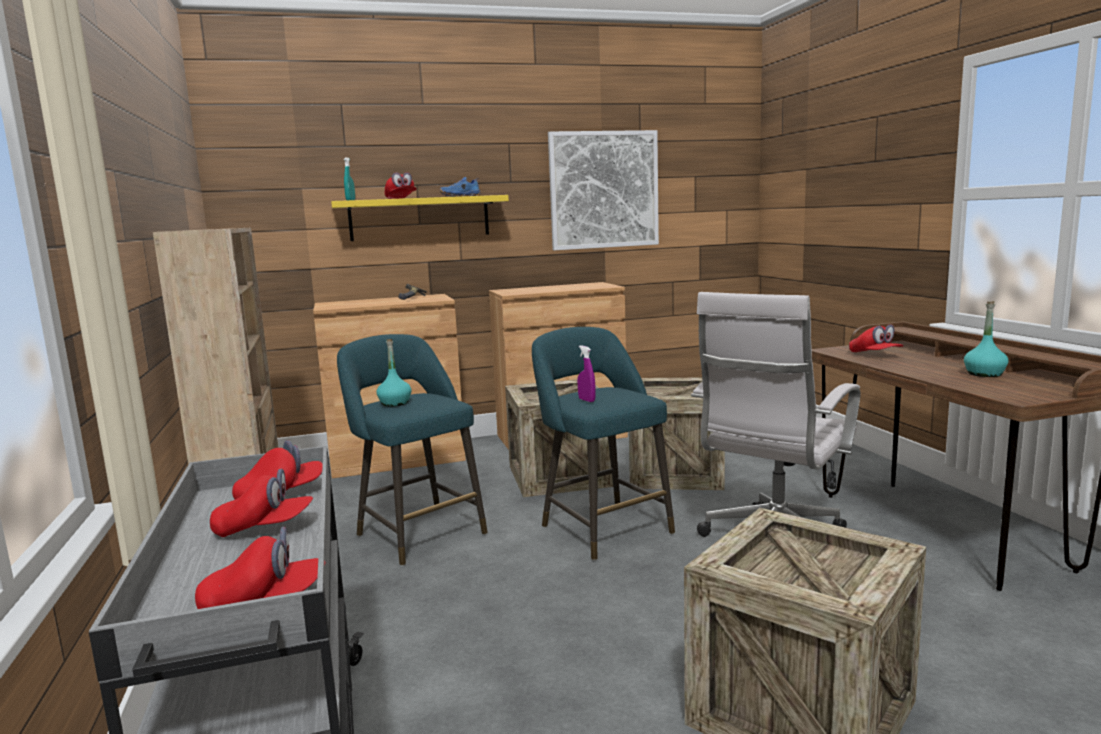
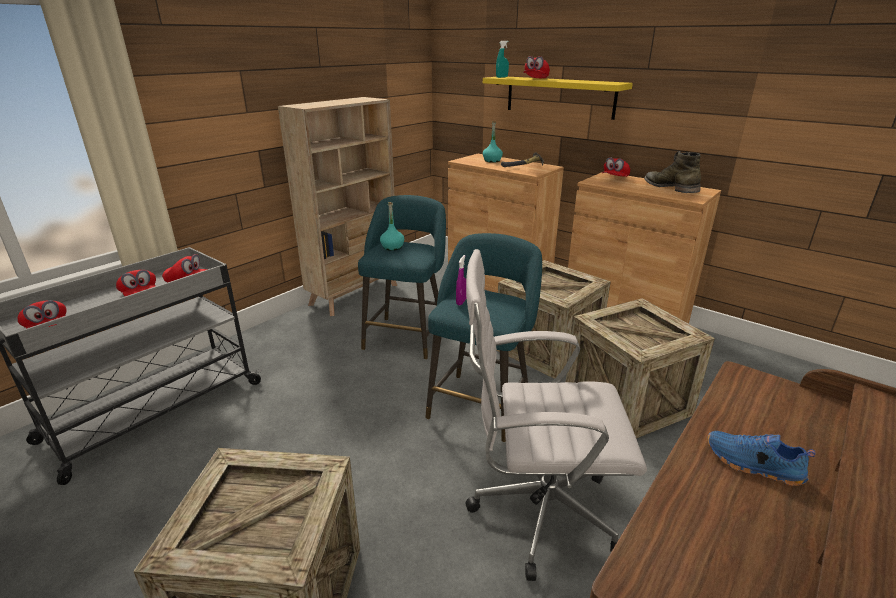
camera: 55 degrees right, 15 degrees up
blue shoe [440,177,481,197] -> blue shoe moved to [708,431,816,486]
picture [548,130,659,250] -> none
red cap [849,324,904,352] -> red cap moved to [602,157,630,177]
turquoise bottle [964,301,1009,377] -> turquoise bottle moved to [483,121,503,163]
none -> green boot [644,151,701,193]

